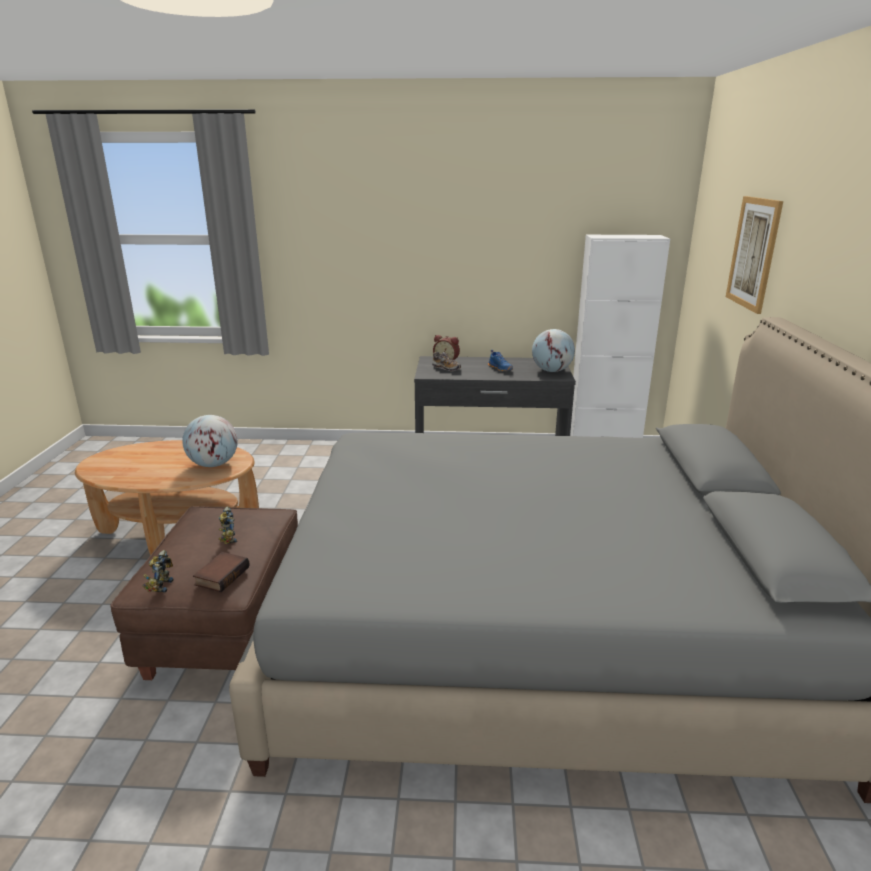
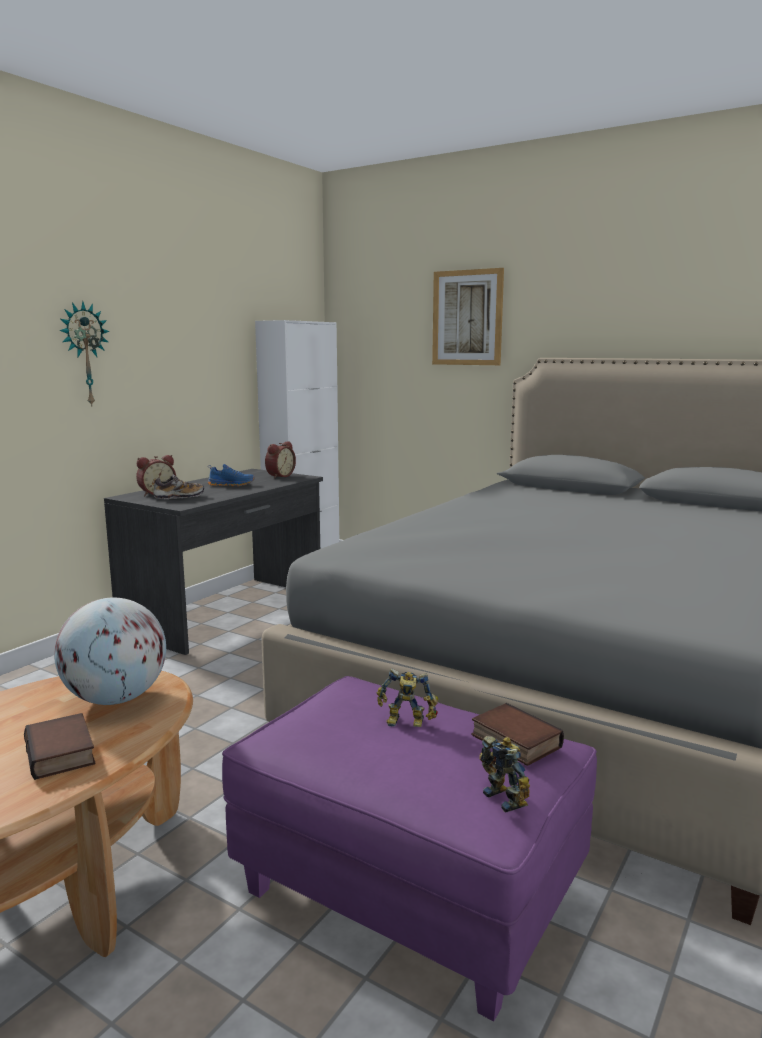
camera: 60 degrees left, 10 degrees down
brown ottoman [110,506,298,680] -> purple ottoman [222,676,597,1021]
toy robot [142,550,174,593] -> toy robot turned 150 degrees counterclockwise [479,736,530,813]
globe [532,329,575,372] -> alarm clock [265,441,296,479]
none -> book [24,713,95,780]
none -> wall clock [59,301,110,406]

